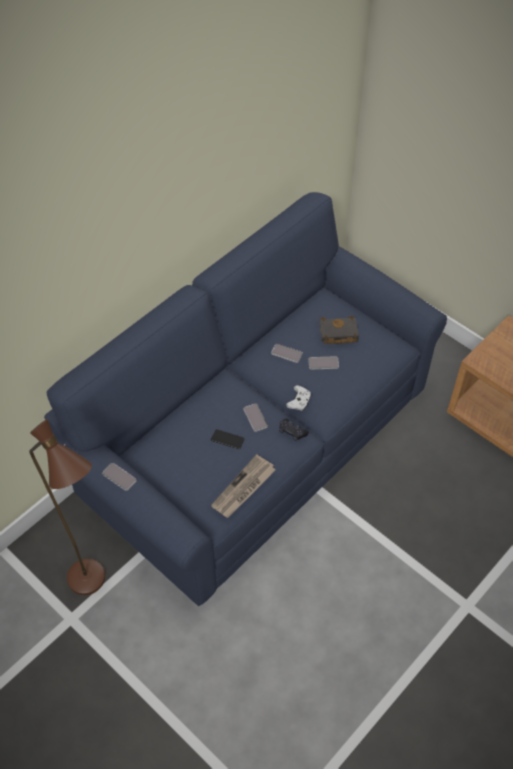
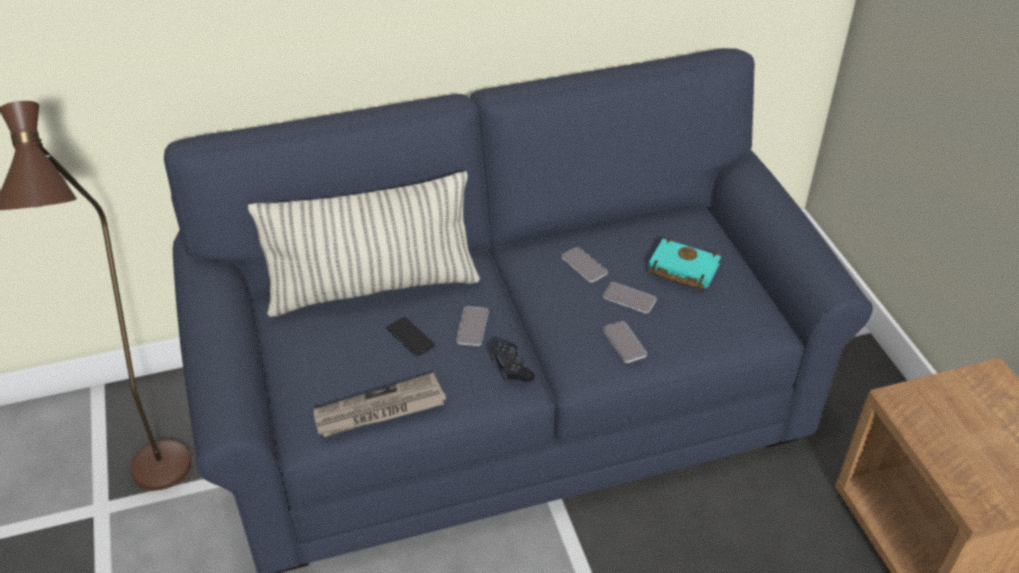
camera: 30 degrees right, 10 degrees down
phone [102,463,137,491] -> phone moved to [603,321,647,363]
white game controller [286,385,311,411] -> none
black book [319,316,359,344] -> turquoise book [648,238,721,290]
none -> pillow [248,171,480,317]

